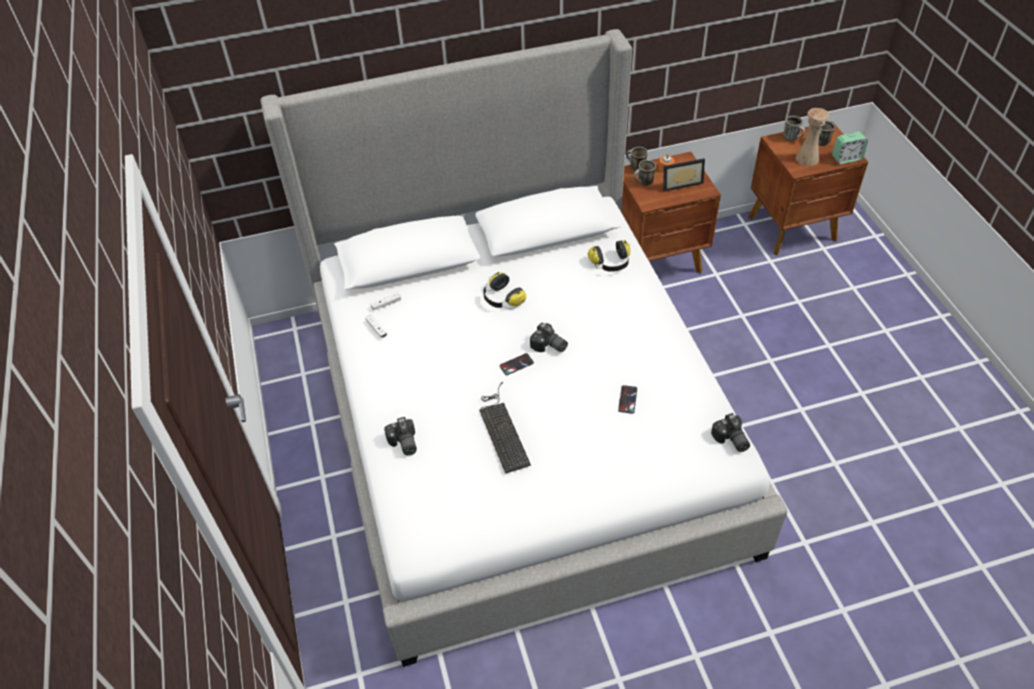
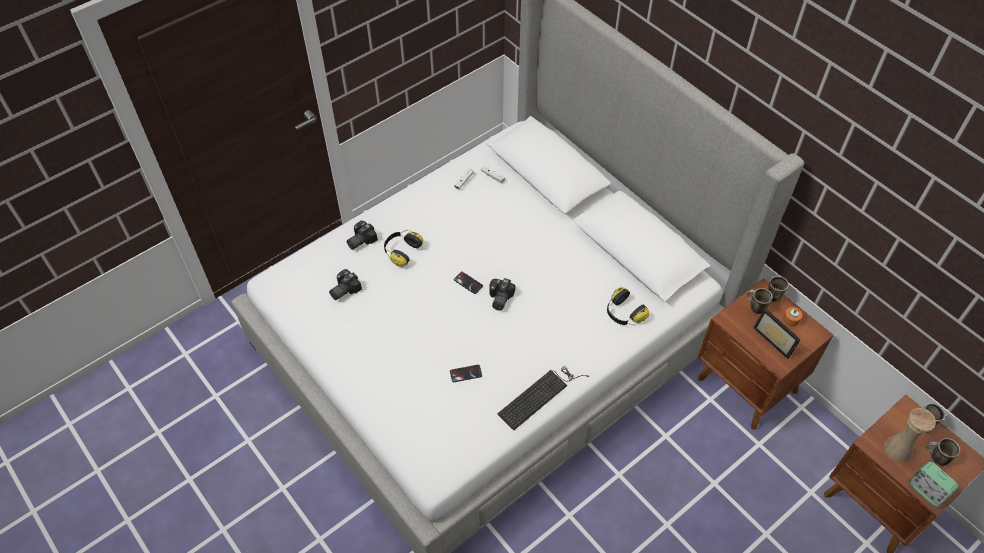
camera: 65 degrees right, 5 degrees up
keyboard [479,382,531,474] -> keyboard moved to [497,366,589,430]
headphones [483,272,526,309] -> headphones moved to [384,230,423,267]
camera [711,413,750,452] -> camera moved to [329,269,362,300]

